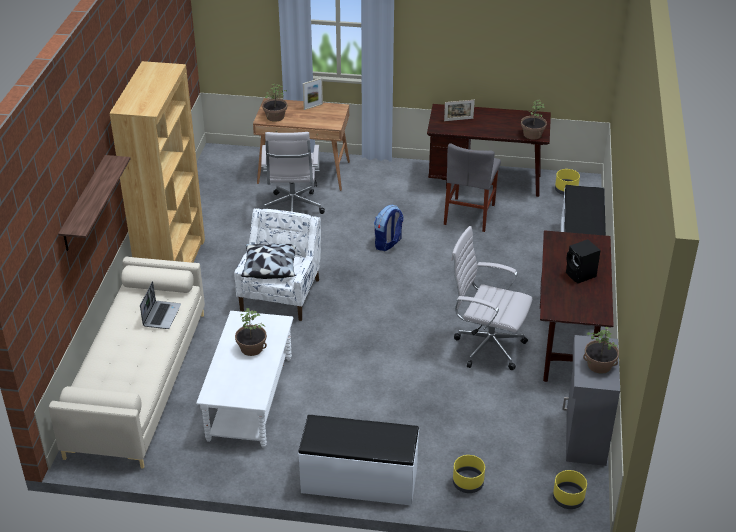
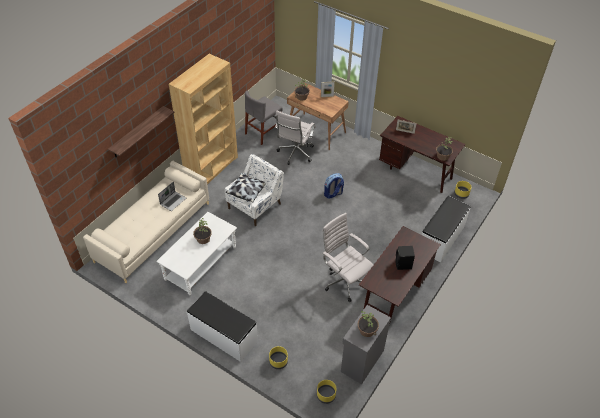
camera: 25 degrees right, 10 degrees up
grey chair [444,143,501,232] -> grey chair moved to [245,91,283,145]

